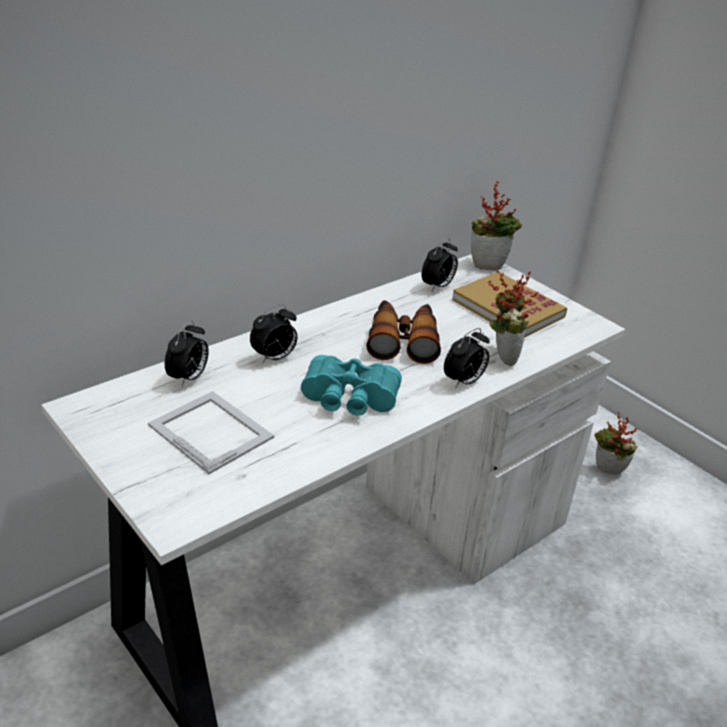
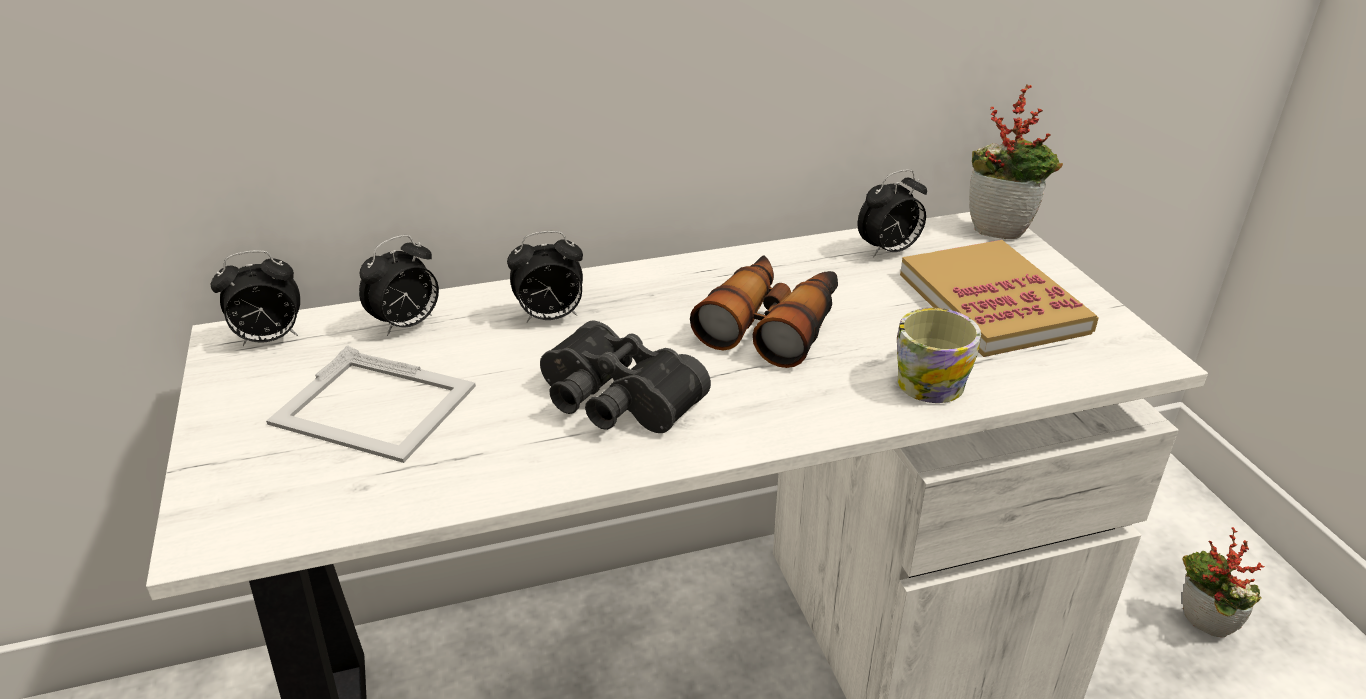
camera: 25 degrees right, 0 degrees up
picture frame [148,391,274,474] -> picture frame turned 135 degrees clockwise [266,345,476,463]
turquoise binoculars [301,355,402,416] -> black binoculars [540,321,711,433]
alarm clock [444,328,490,389] -> alarm clock moved to [211,250,300,346]
potted plant [488,270,539,366] -> mug [897,308,981,403]

